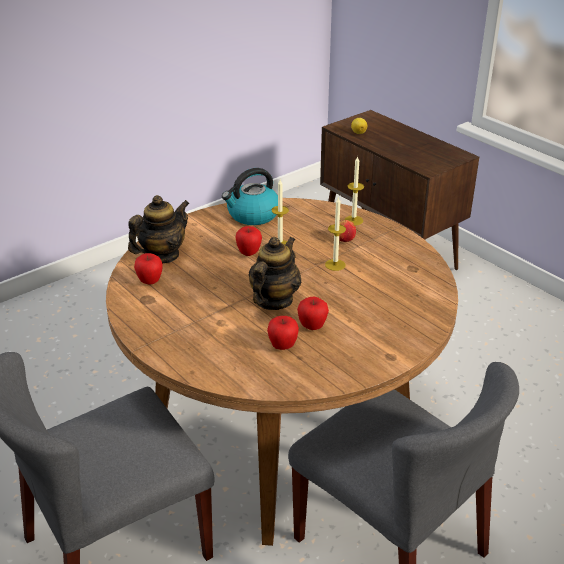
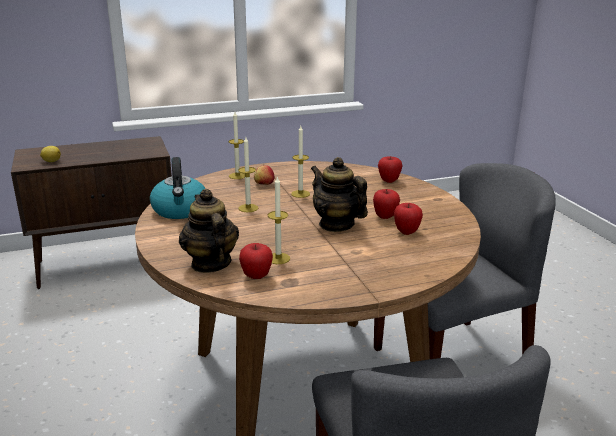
camera: 70 degrees left, 10 degrees down
apple [236,226,262,256] -> apple moved to [378,157,403,183]
none -> candle [268,177,290,264]

